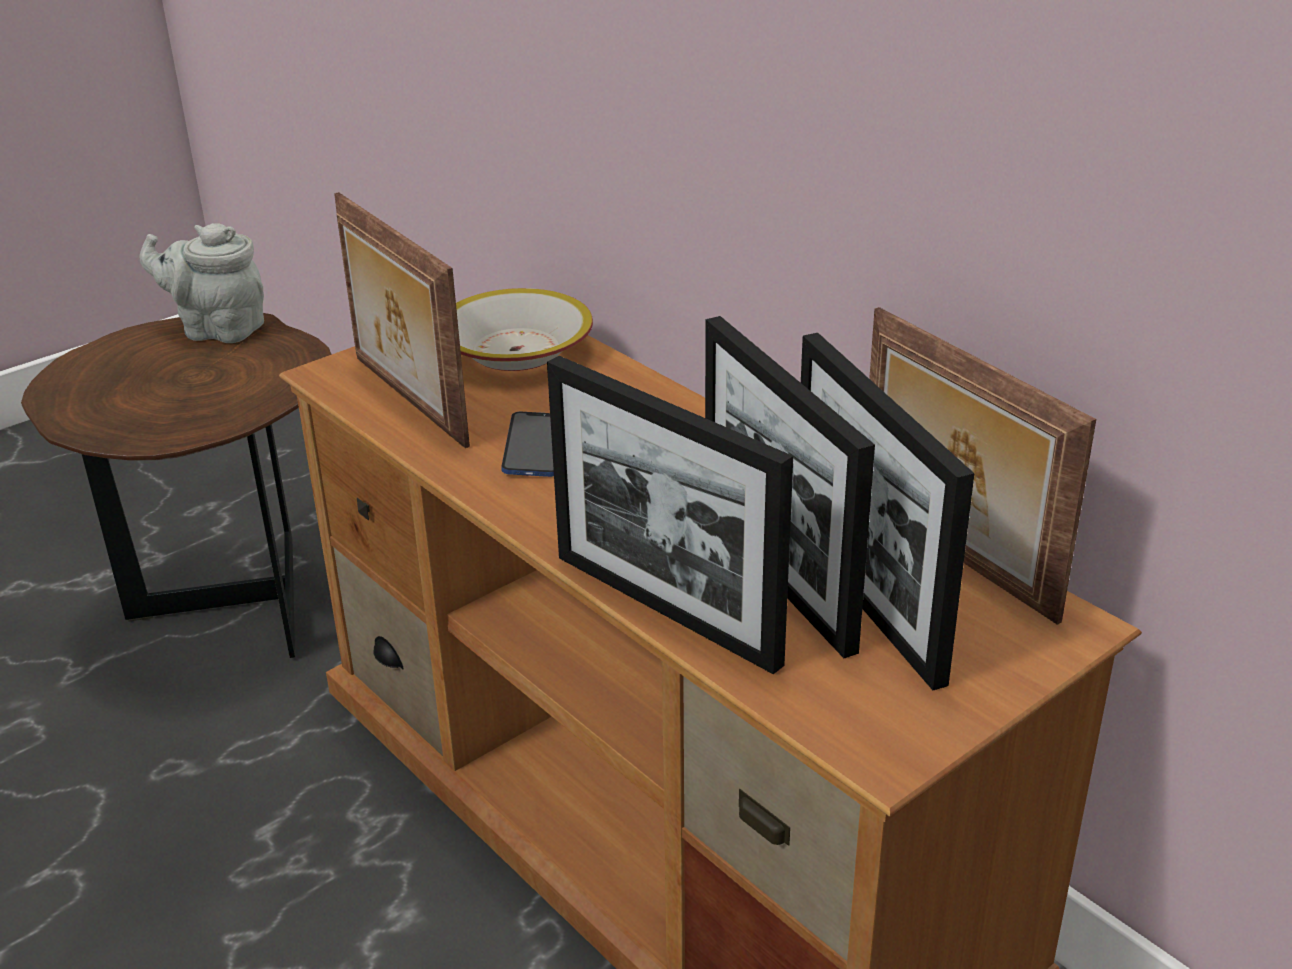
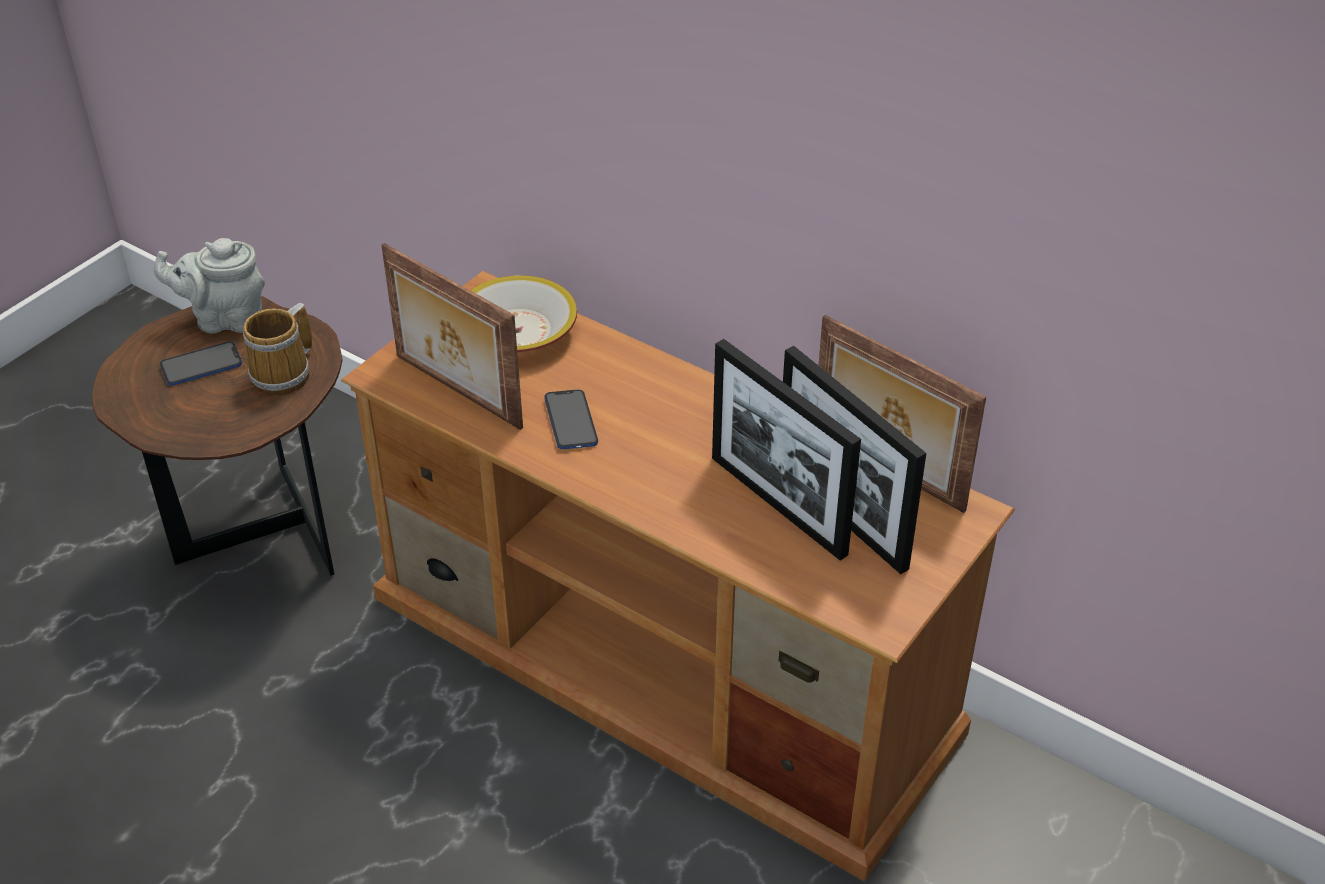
camera: 15 degrees left, 10 degrees up
picture frame [547,356,793,674] -> none
none -> phone [160,341,242,386]
none -> mug [243,303,312,396]

